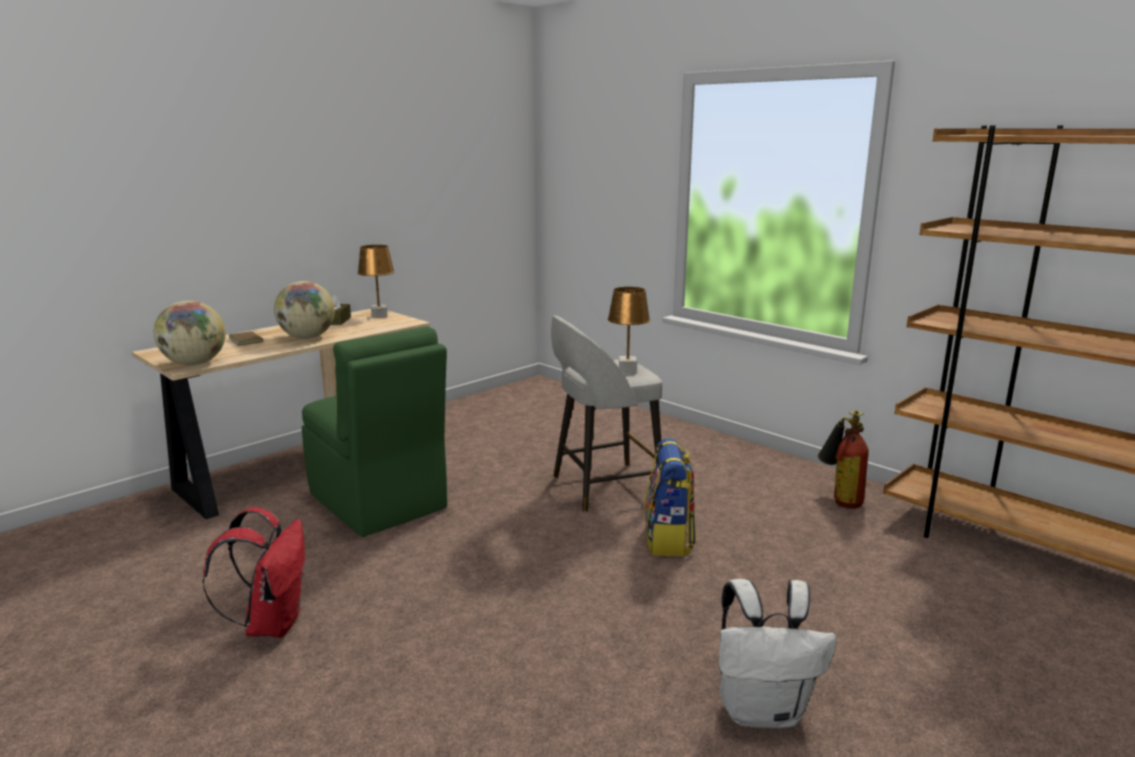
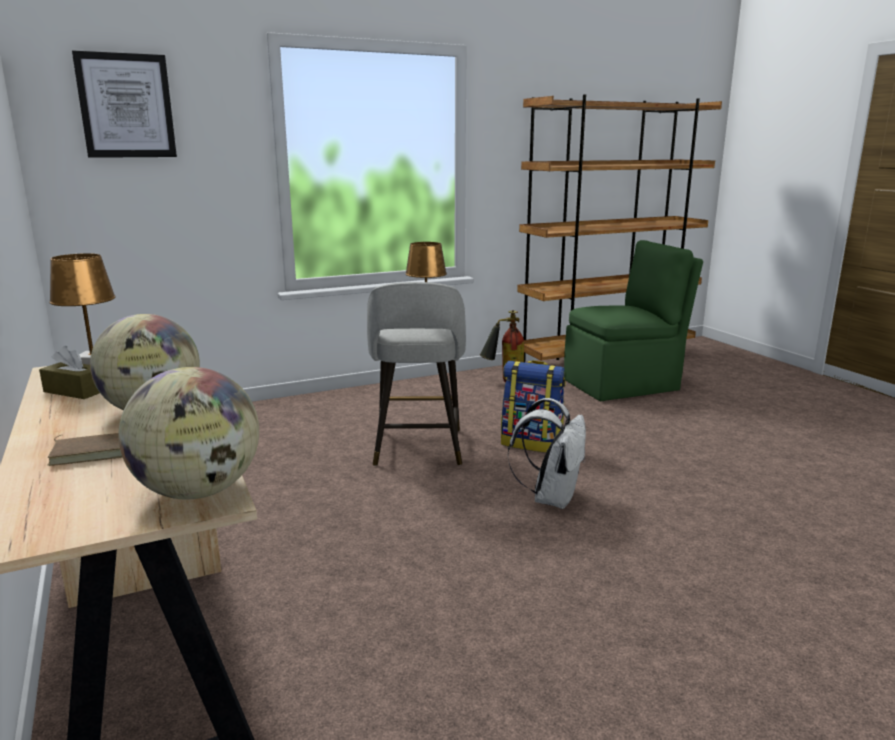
camera: 70 degrees left, 0 degrees up
red backpack [203,507,305,638] -> none
green chair [302,326,447,537] -> green chair moved to [564,240,703,401]
white backpack [719,579,837,728] -> white backpack moved to [508,398,586,509]
none -> picture [72,50,177,158]

